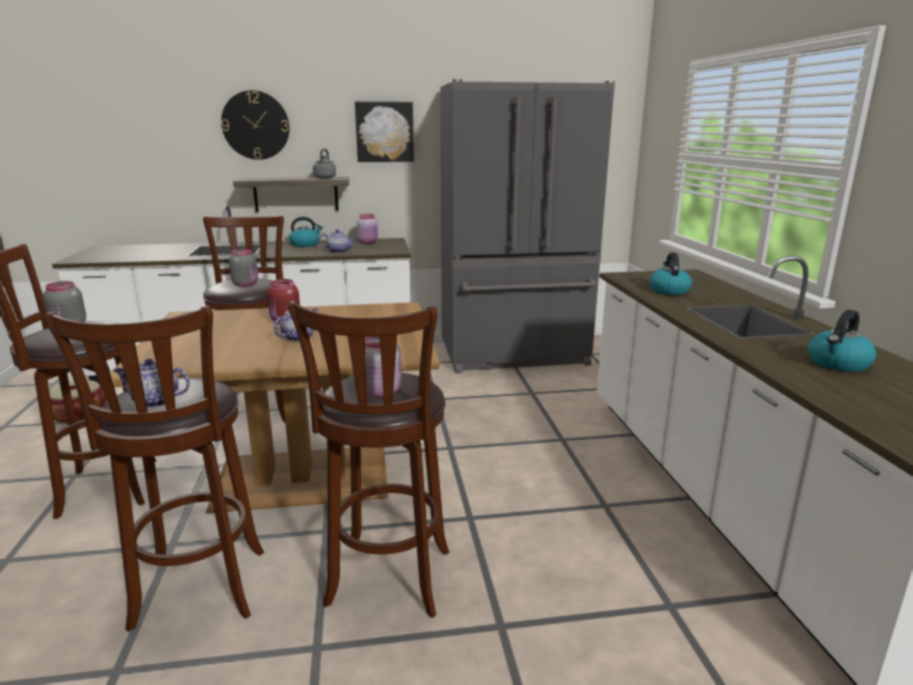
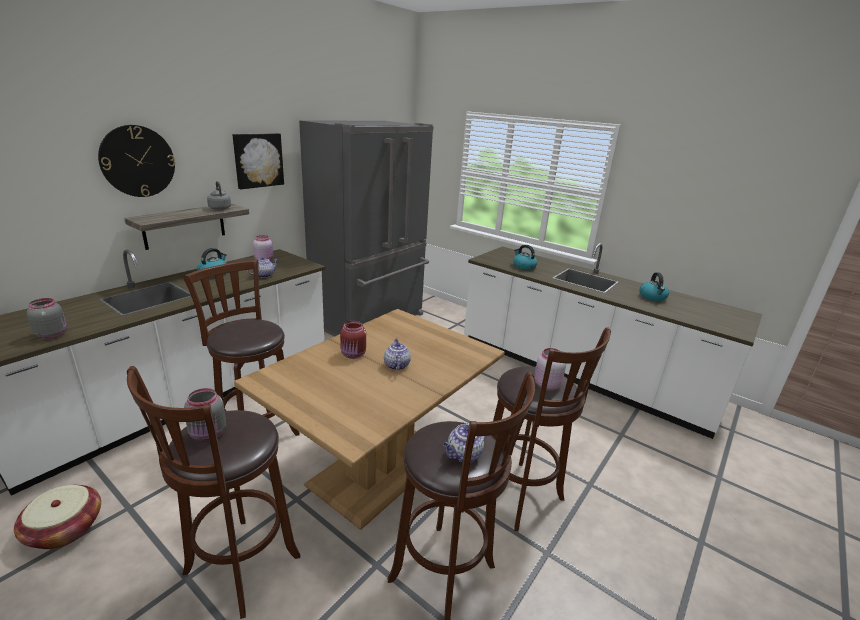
camera: 45 degrees left, 5 degrees up
grey jar [229,249,258,287] -> grey jar moved to [27,298,67,339]

